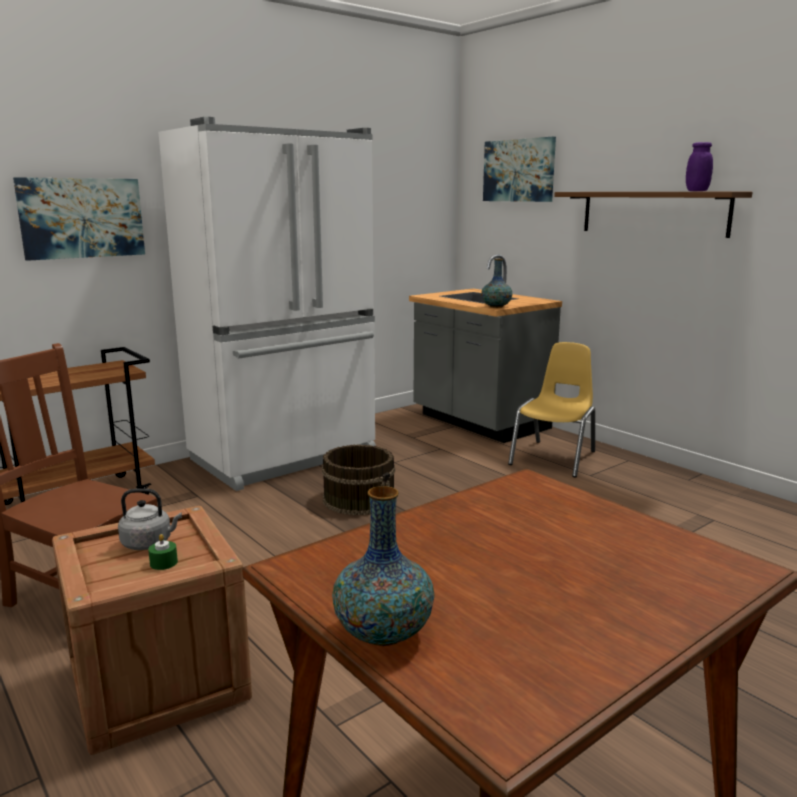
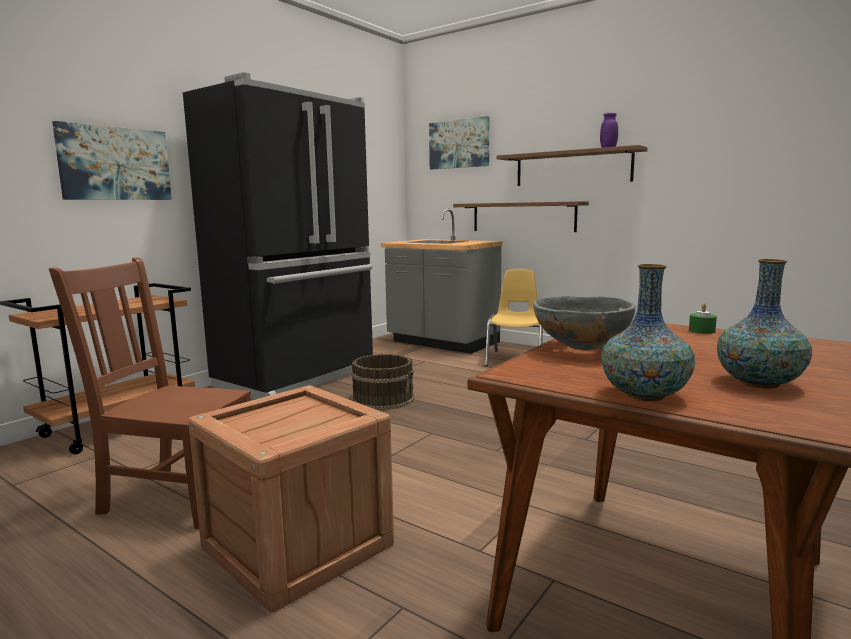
camera: 15 degrees left, 5 degrees down
grey kettle [118,488,182,550] -> none
green candle [148,534,178,570] -> green candle moved to [689,303,717,334]
white fridge [158,117,376,491] -> black fridge [183,73,373,400]
vase [481,259,512,308] -> vase moved to [717,259,812,389]
none -> brown shelf [453,201,589,232]
none -> grey bowl [533,296,635,350]

